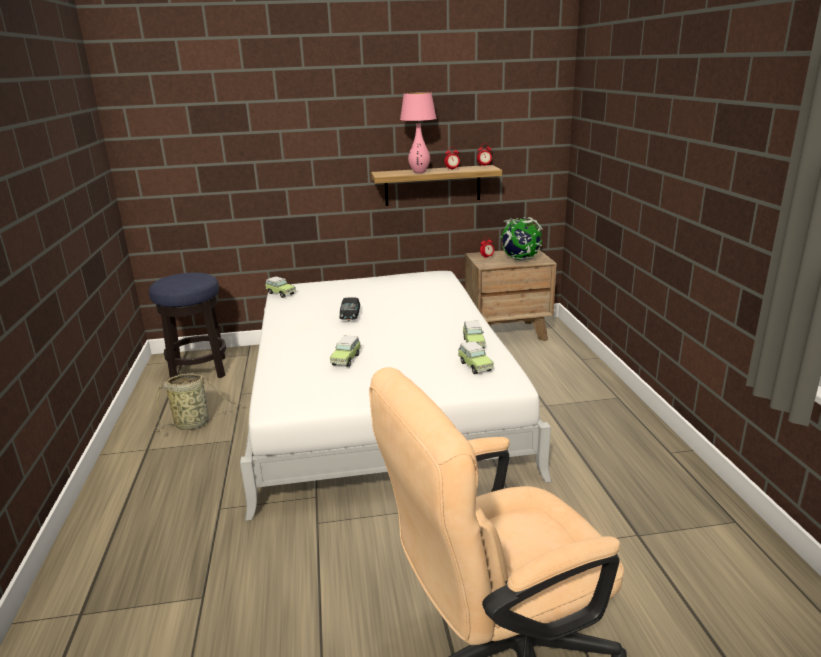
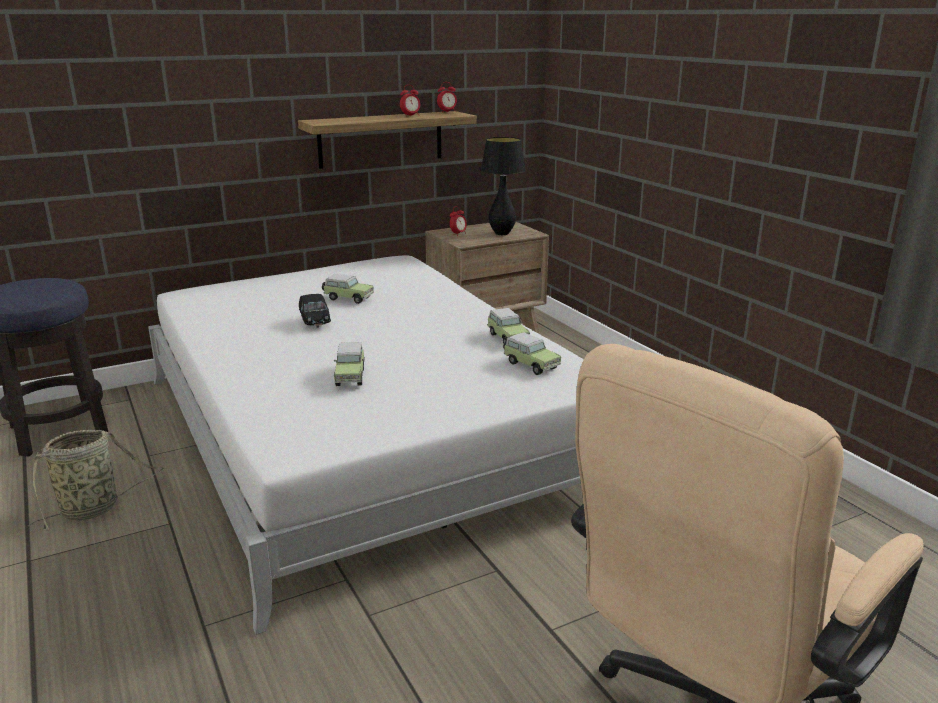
camera: 20 degrees left, 0 degrees up
toy car [265,276,296,298] -> toy car moved to [322,274,374,304]
pink table lamp [400,92,437,173] -> none
globe [500,217,543,261] -> black table lamp [480,137,526,235]

